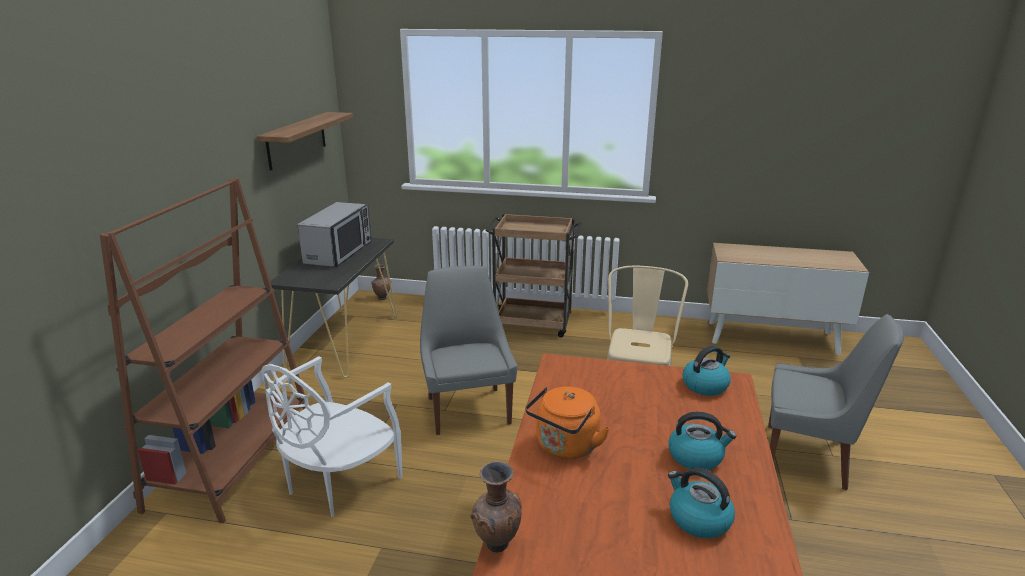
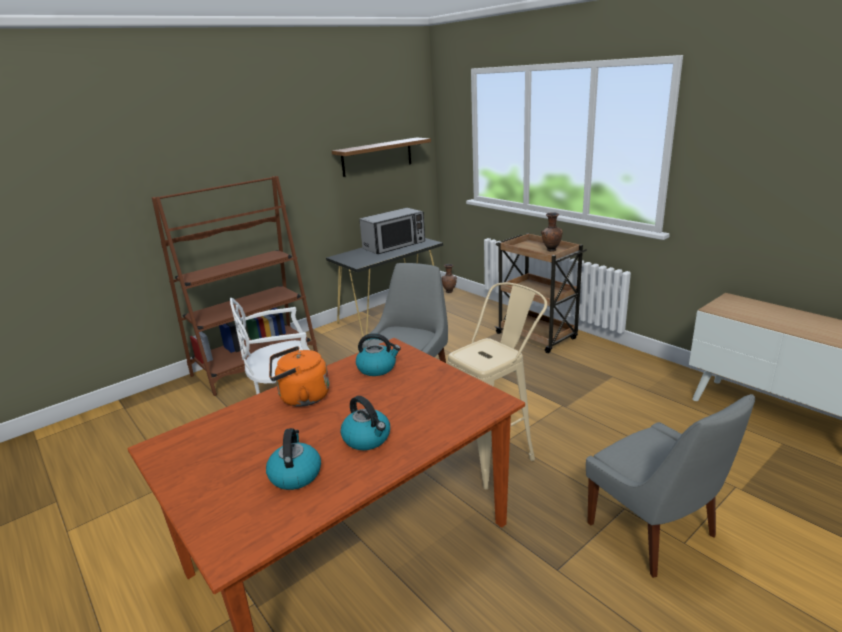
camera: 40 degrees right, 0 degrees up
brown vase [470,462,521,553] -> brown vase moved to [541,212,563,252]
kettle [682,345,731,396] -> kettle moved to [356,333,401,376]

